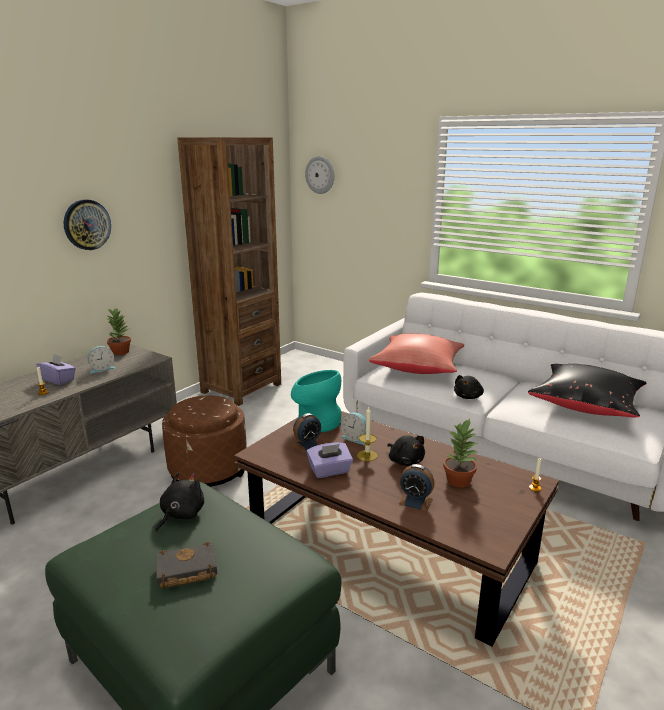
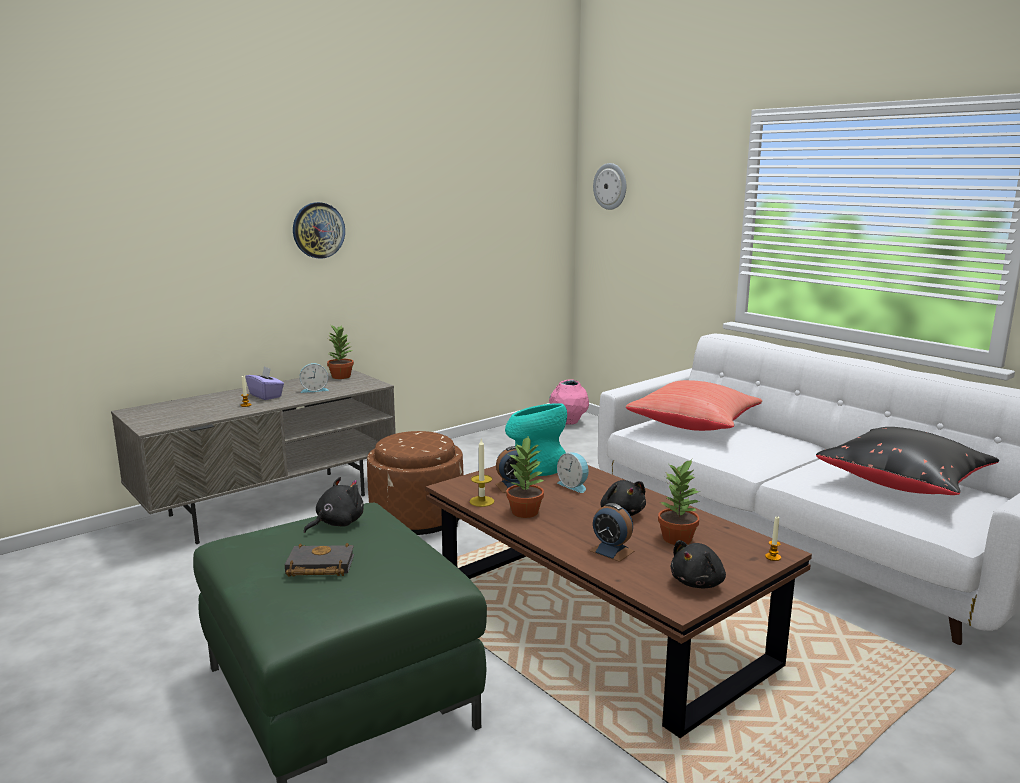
camera: 15 degrees right, 5 degrees down
brown bookcase [177,137,281,406] -> none
purple tissue box [306,442,353,478] -> potted plant [506,437,544,518]
candle [357,407,378,461] -> candle moved to [469,439,494,507]
black plush toy [454,375,484,399] -> black plush toy moved to [670,540,726,588]
none -> pink vase [549,380,589,425]

